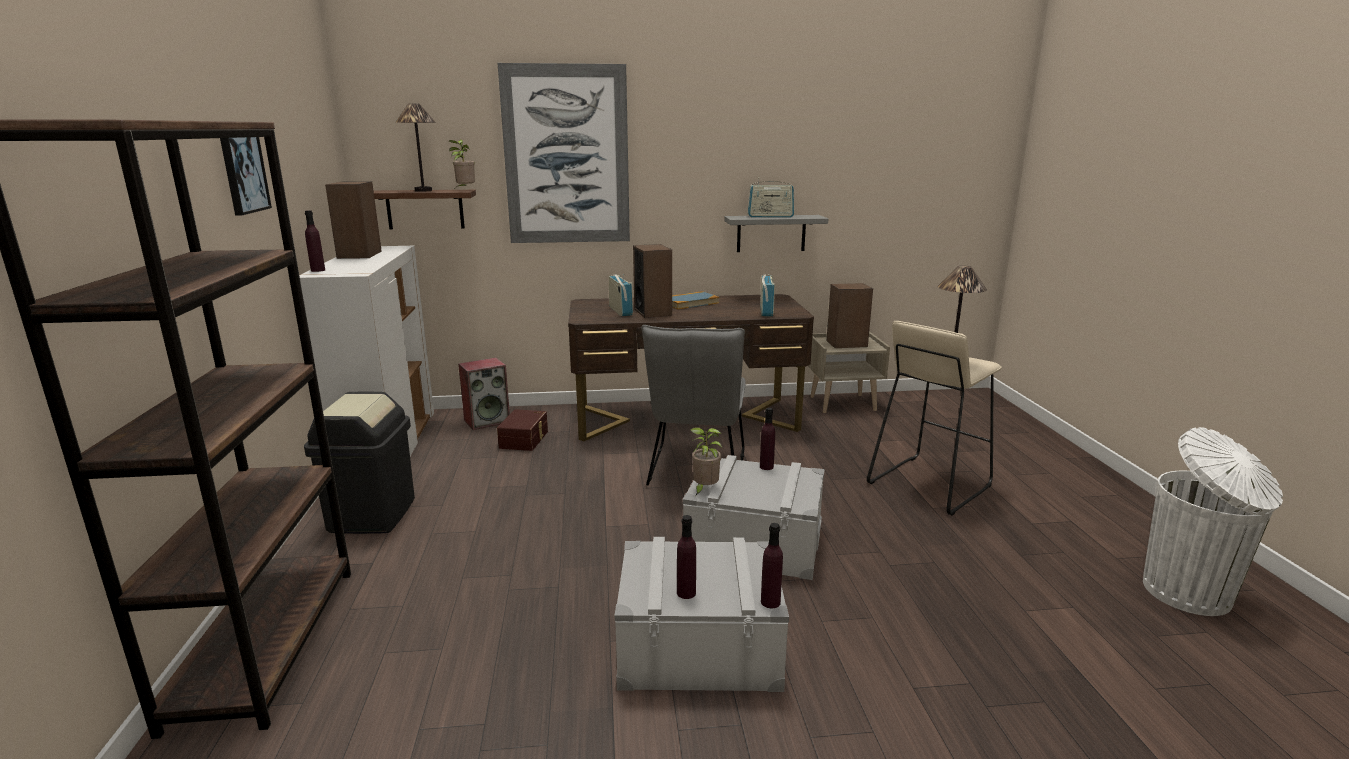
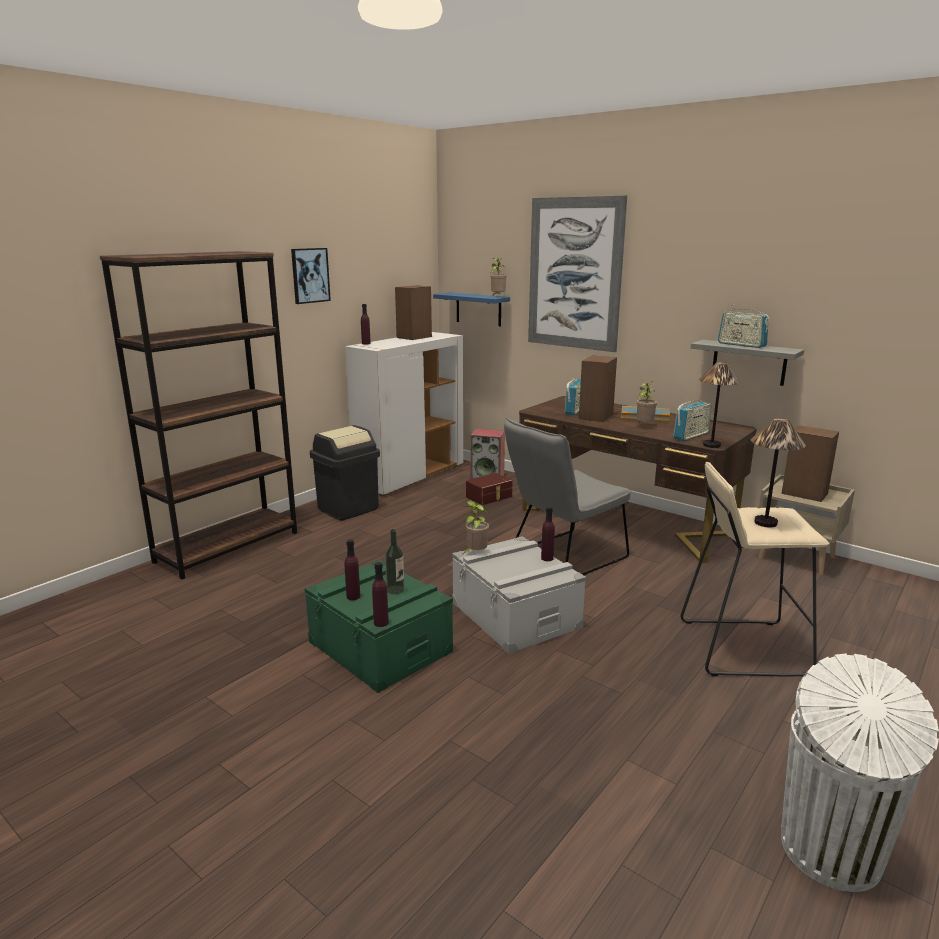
camera: 45 degrees right, 0 degrees up
brown shelf [373,190,476,229] -> blue shelf [433,292,510,326]
table lamp [395,104,436,192] -> table lamp moved to [699,362,740,448]
grey storage box [615,537,789,692] -> green storage box [304,560,453,693]
none -> bottle [385,529,405,594]
none -> potted plant [636,381,657,422]

